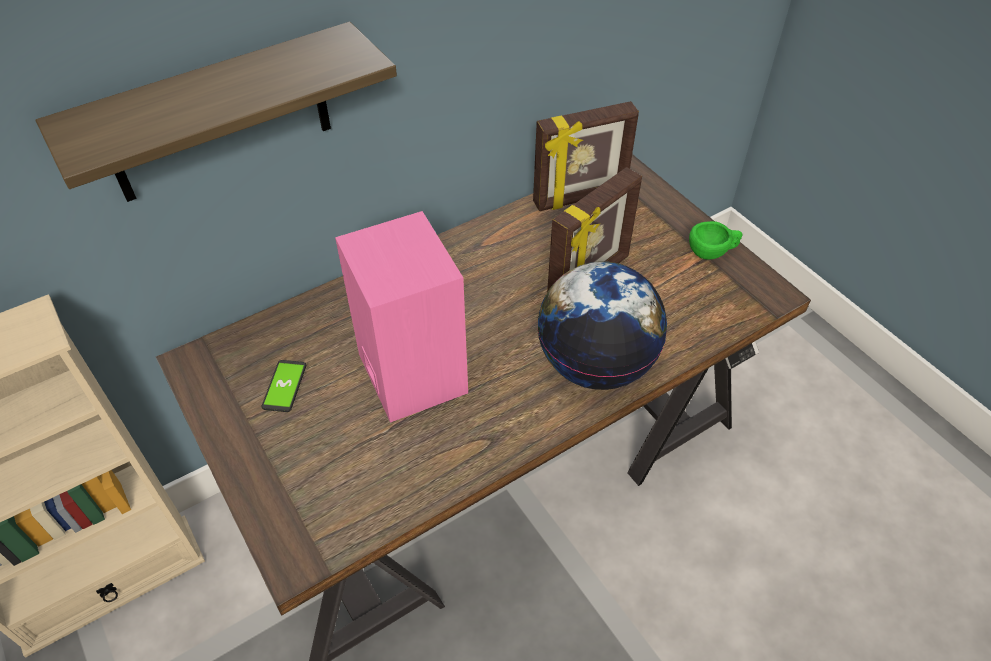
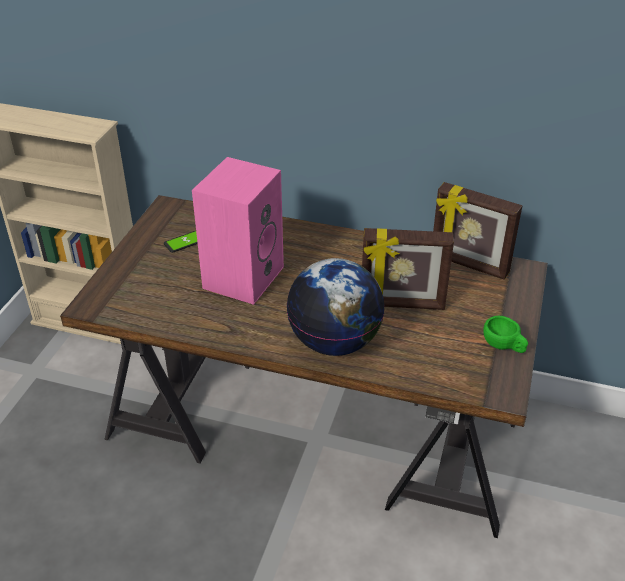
camera: 50 degrees right, 10 degrees down
shelf [35,22,397,202] -> none

